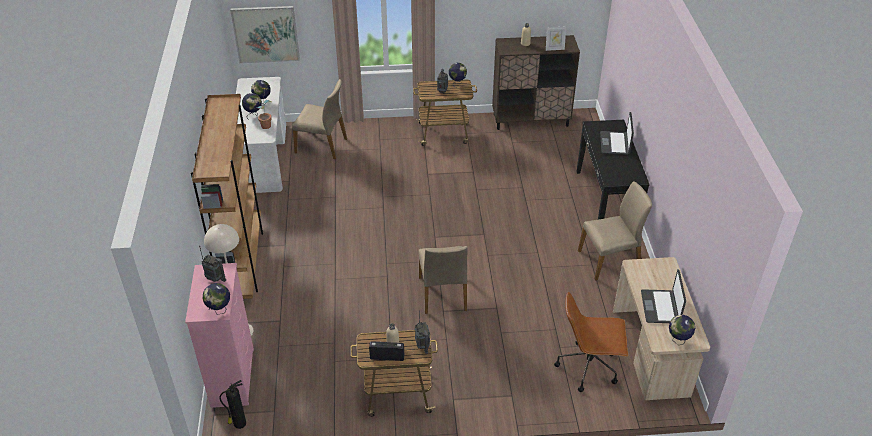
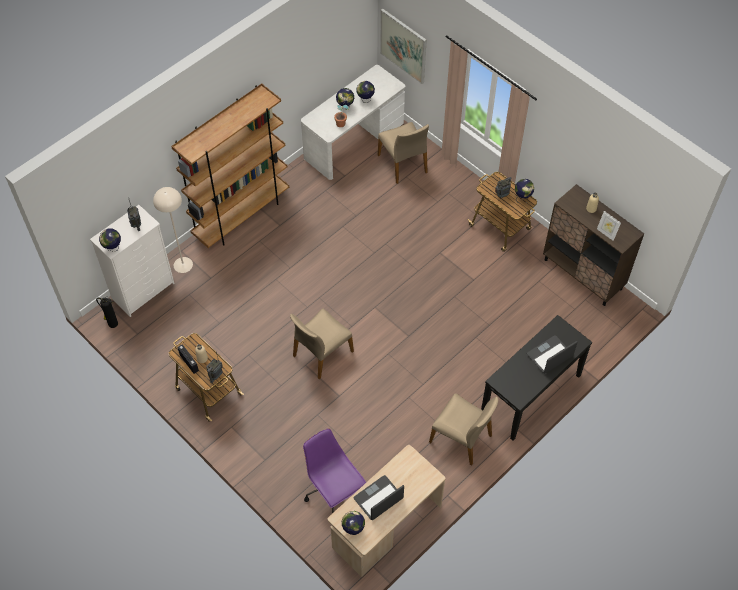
camera: 50 degrees right, 15 degrees up
pink dresser [185,263,254,408] -> white dresser [90,205,175,317]
brown office chair [554,292,628,392] -> purple office chair [303,428,366,513]

